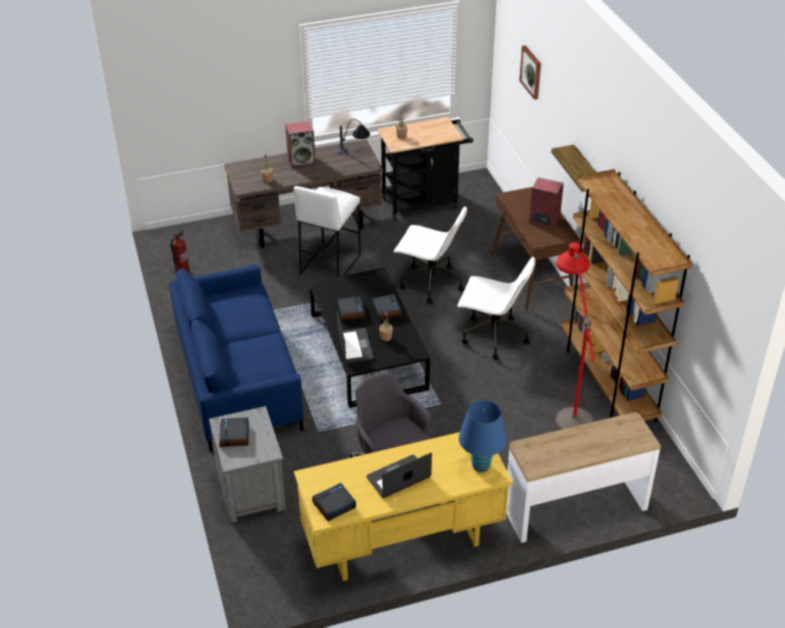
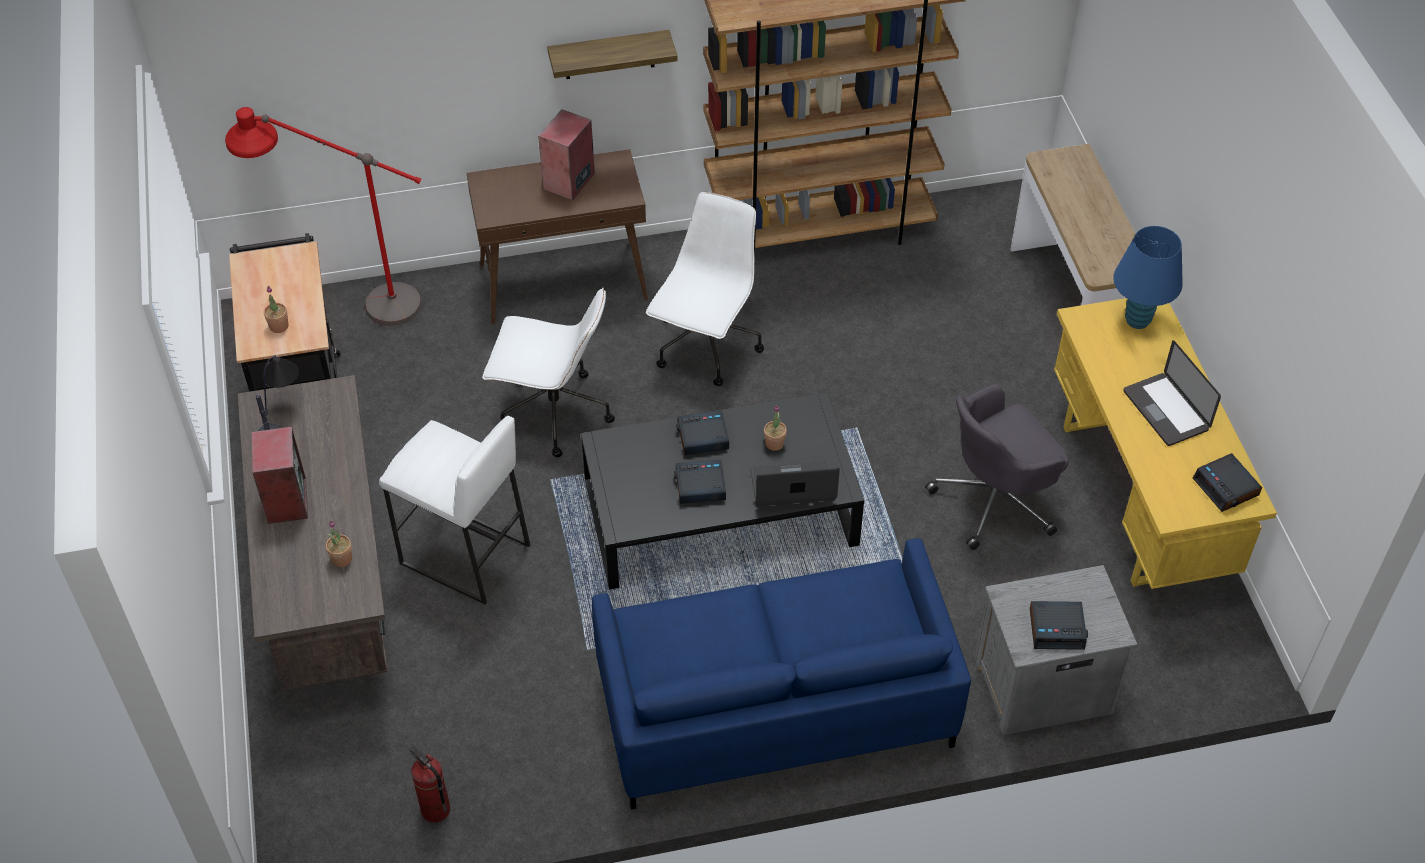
camera: 85 degrees left, 10 degrees up
white office chair [394,207,467,304] -> white office chair turned 75 degrees clockwise [482,288,615,457]
picture [519,45,541,100] -> none
red floor lamp [555,242,595,430] -> red floor lamp moved to [225,107,422,326]

